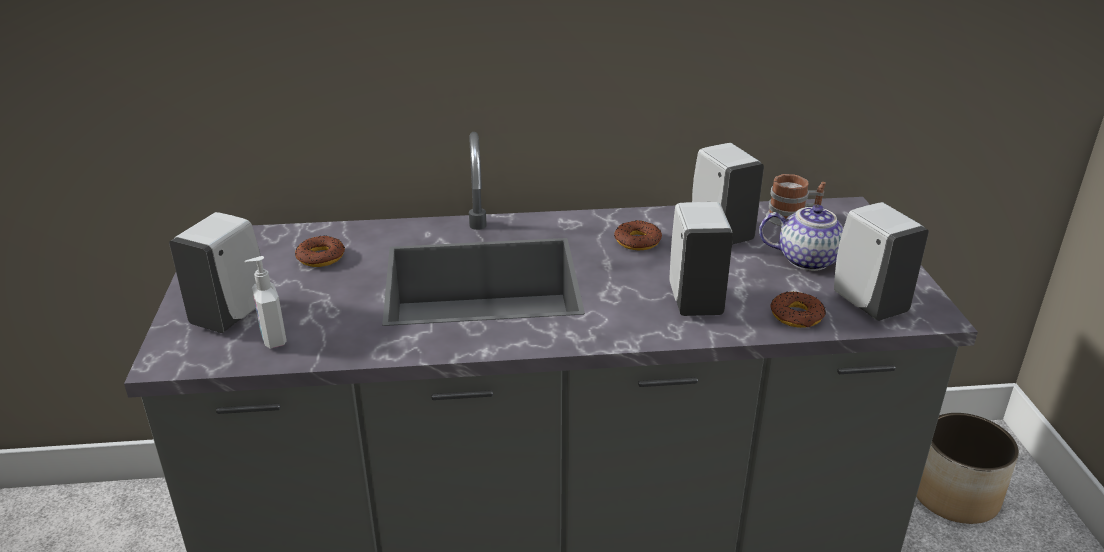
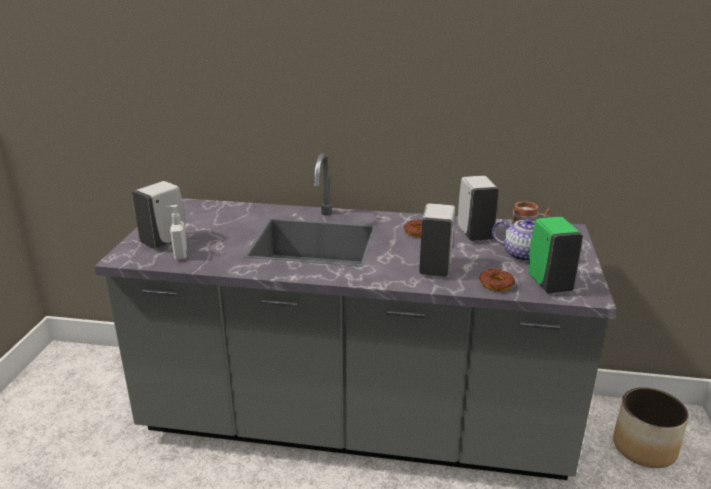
camera: 15 degrees right, 5 degrees down
donut [295,235,345,267] -> none
white soap dispenser [834,202,929,321] -> green soap dispenser [528,217,583,293]

